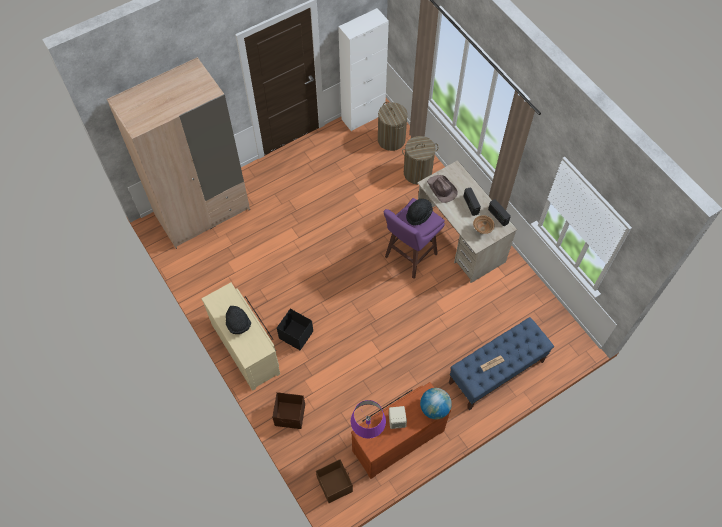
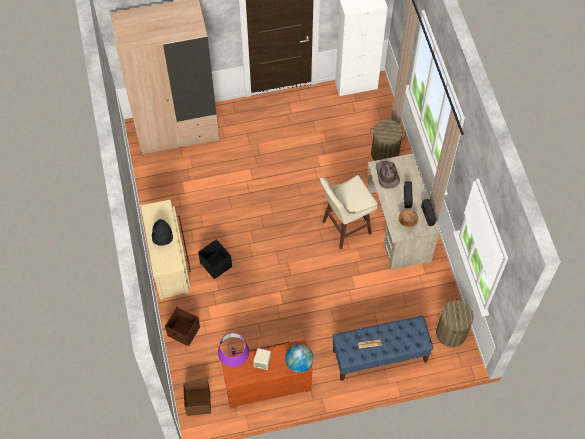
camera: 20 degrees right, 0 degrees up
laundry basket [378,102,408,151] -> laundry basket moved to [436,298,474,347]
purple stool [384,198,445,279] -> beige stool [320,175,378,249]
black hat [406,199,433,226] -> none

